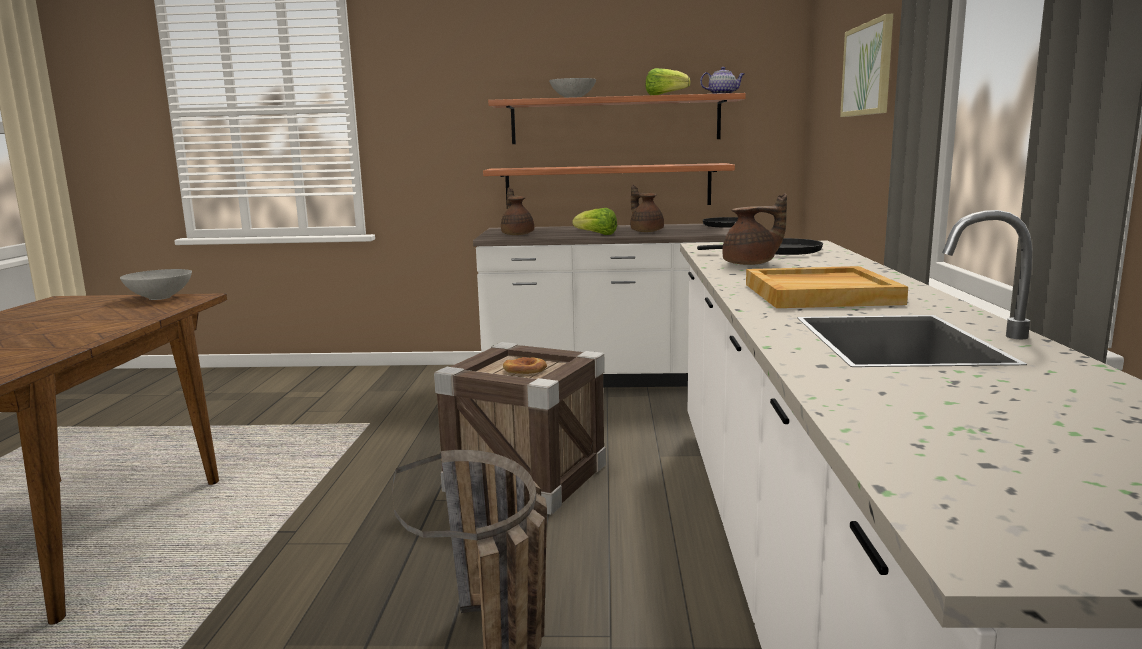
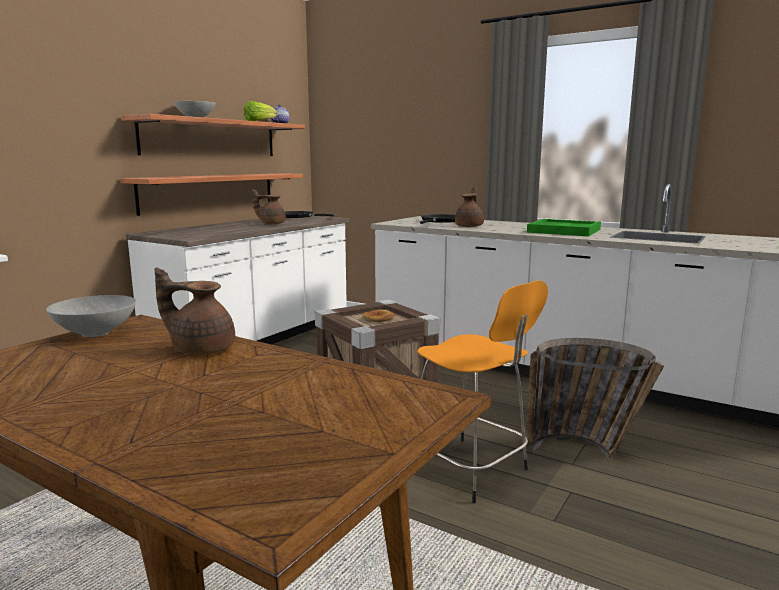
camera: 60 degrees left, 0 degrees up
brown teapot [501,187,534,235] -> brown teapot moved to [154,268,235,355]
lettuce [572,208,617,235] -> none
beige tray [746,266,908,308] -> green tray [527,219,601,236]
picture [840,14,893,117] -> none
none -> orange stool [417,281,548,503]

